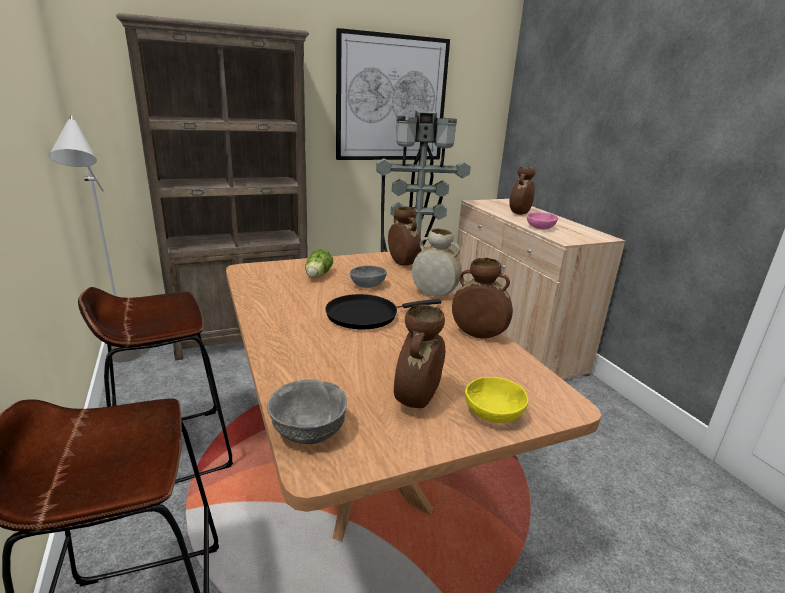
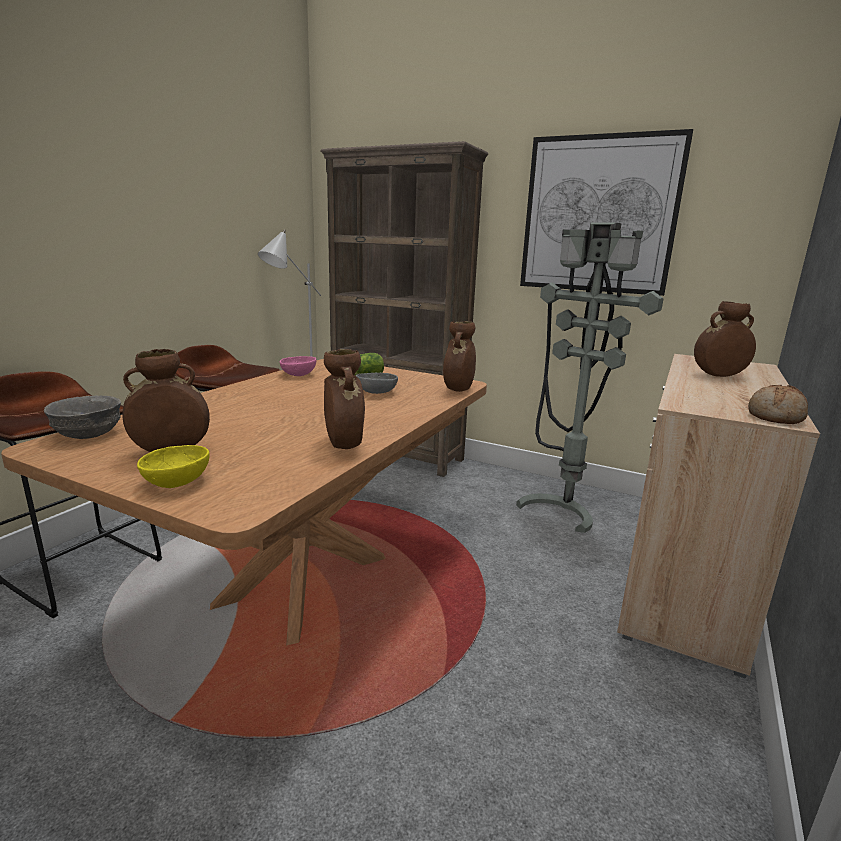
camera: 50 degrees right, 5 degrees down
black frying pan [325,294,442,329] -> none
beige vase [412,228,462,297] -> none
pink bowl [527,212,558,229] -> pink bowl moved to [280,356,316,376]
none -> bread [748,385,808,424]

